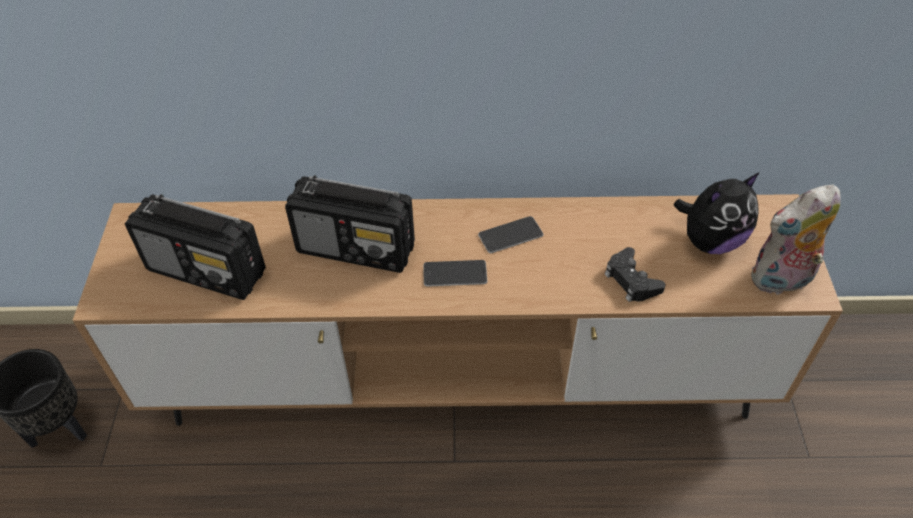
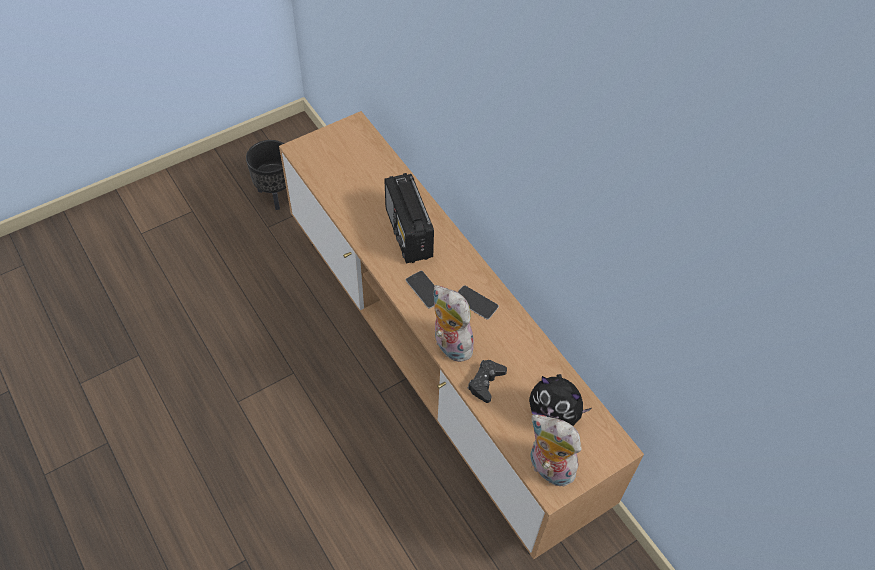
camera: 55 degrees right, 5 degrees up
radio [125,194,266,300] -> none
none -> plush toy [434,285,478,362]

